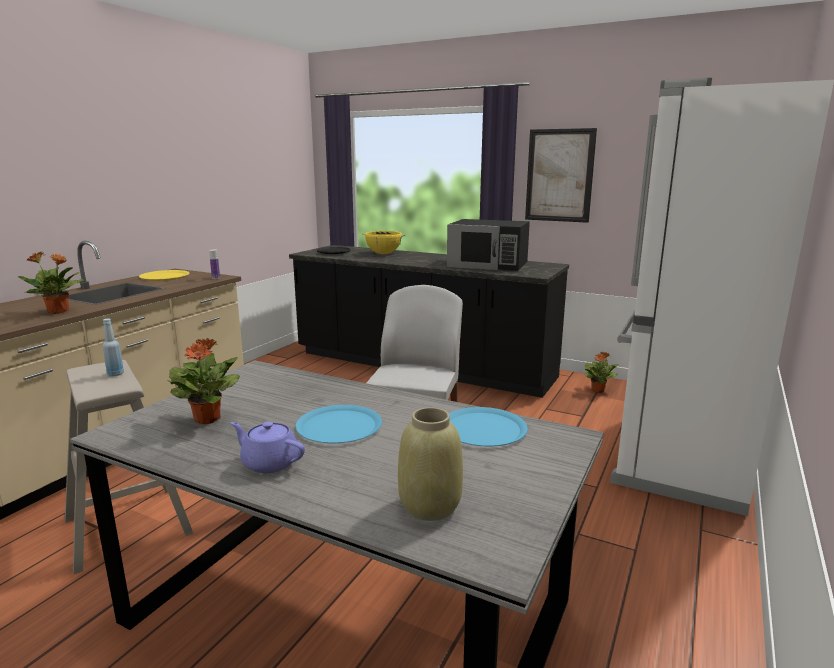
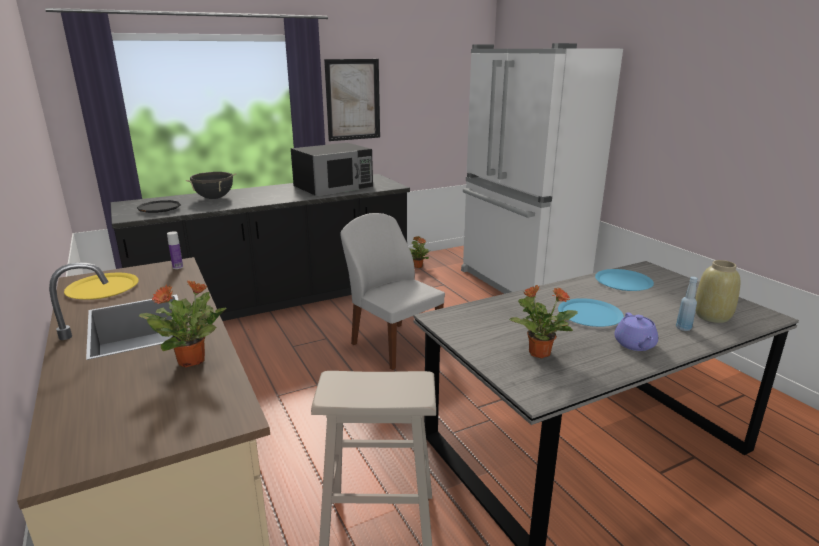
camera: 55 degrees left, 5 degrees up
blue bottle [103,318,124,376] -> blue bottle moved to [676,277,698,331]
purple teapot [231,422,305,473] -> purple teapot turned 60 degrees counterclockwise [614,312,658,351]
yellow cooking pot [362,231,405,254] -> black cooking pot [186,172,236,199]

